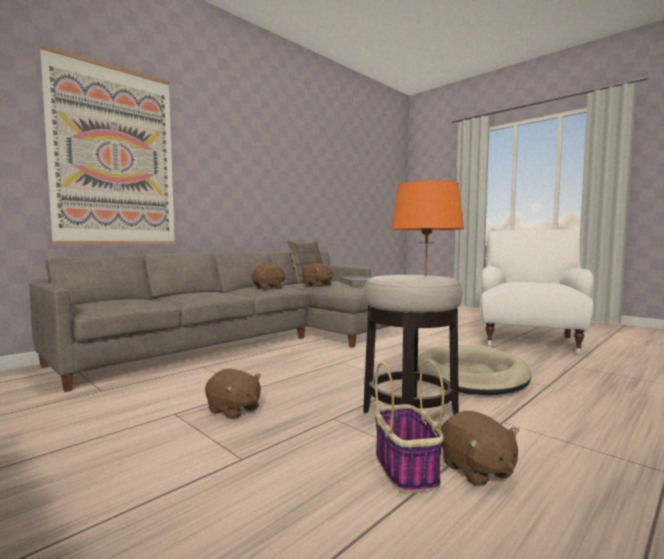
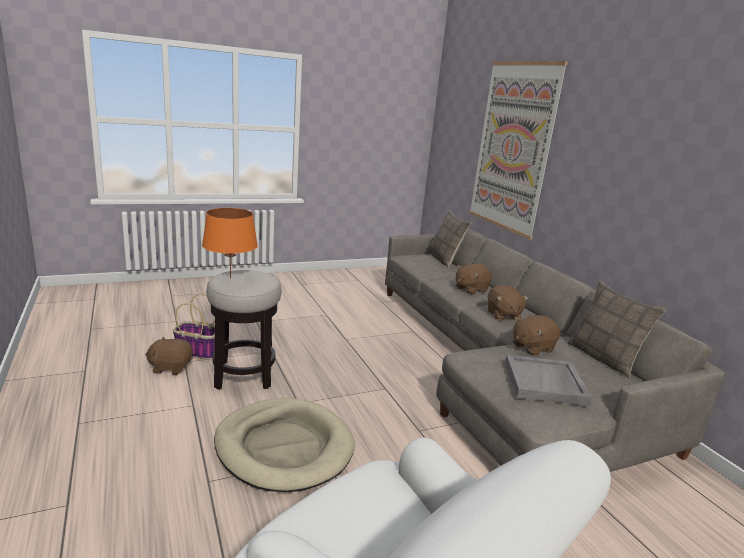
camera: 110 degrees right, 15 degrees up
brown plush toy [205,369,261,419] -> brown plush toy moved to [456,264,492,294]
none -> pillow [428,210,472,268]

